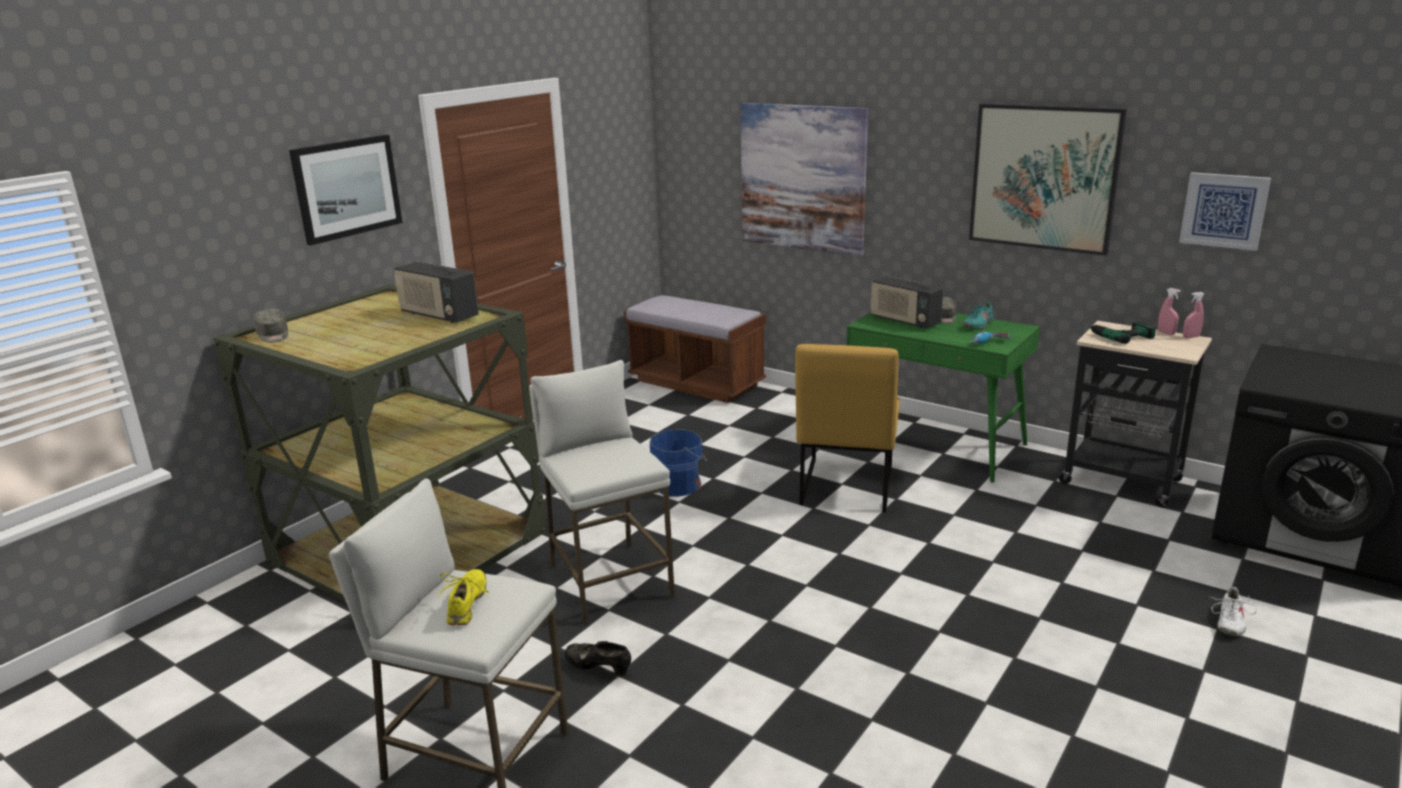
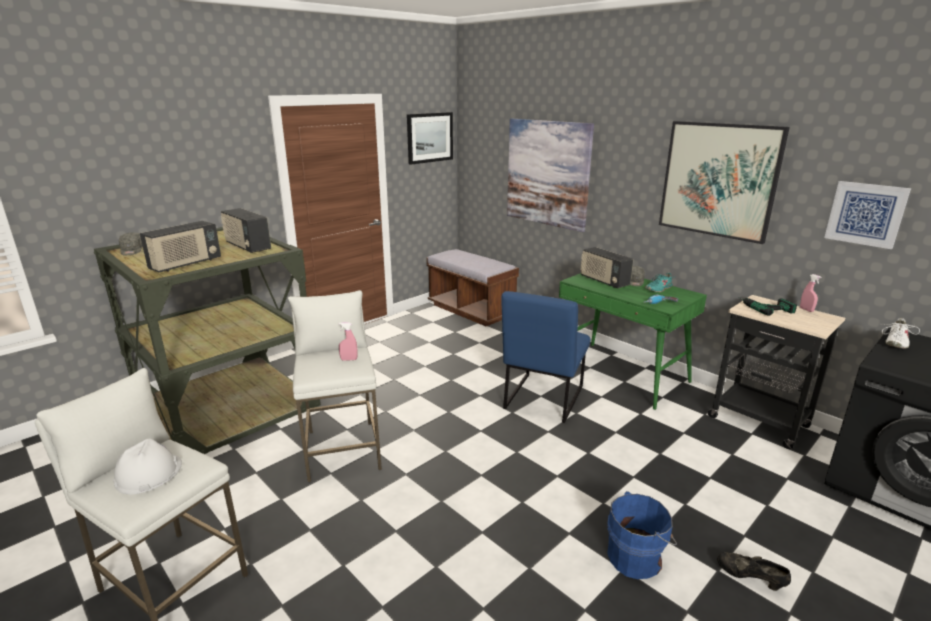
camera: 10 degrees right, 0 degrees up
picture [289,135,403,245] -> picture moved to [407,112,453,165]
yellow shoe [438,569,488,626] -> white hard hat [113,438,182,495]
black shoe [565,641,631,676] -> black shoe moved to [717,552,791,591]
blue bucket [650,428,708,497] -> blue bucket moved to [607,491,677,579]
yellow chair [795,344,900,512] -> blue chair [502,291,590,423]
pink spray bottle [1183,292,1204,338] -> pink spray bottle moved to [339,322,358,361]
white shoe [1211,586,1257,636] -> white shoe moved to [882,318,920,349]
none -> radio [140,221,221,272]

